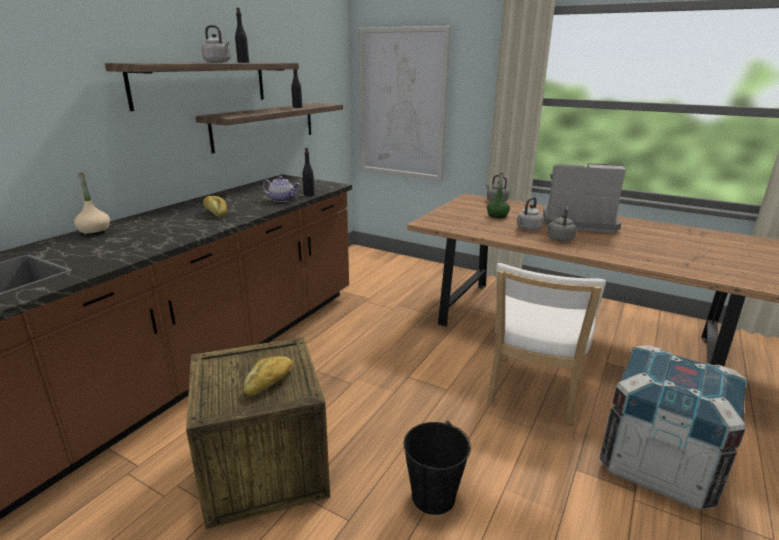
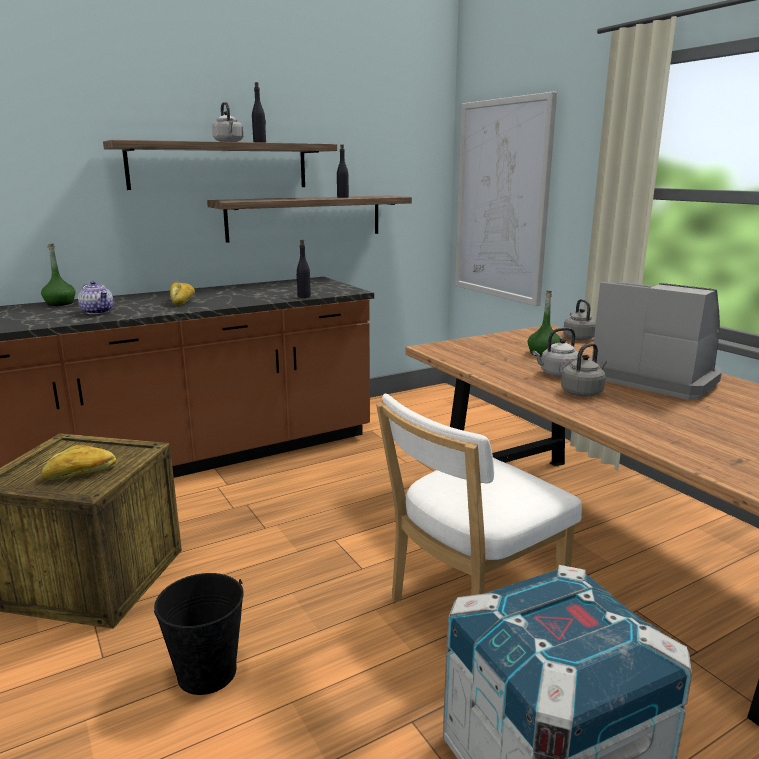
camera: 30 degrees right, 5 degrees down
beige bottle [74,172,110,235] -> green bottle [41,243,76,306]
teapot [262,176,300,202] -> teapot moved to [78,281,113,314]

